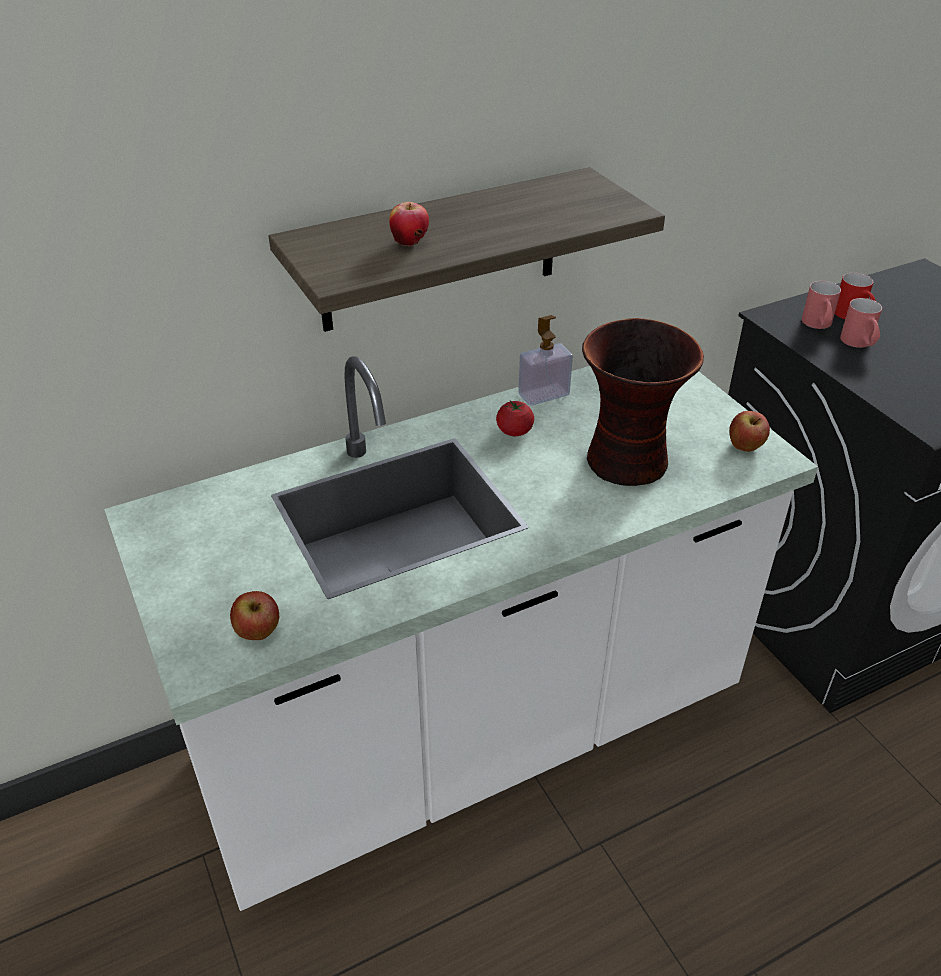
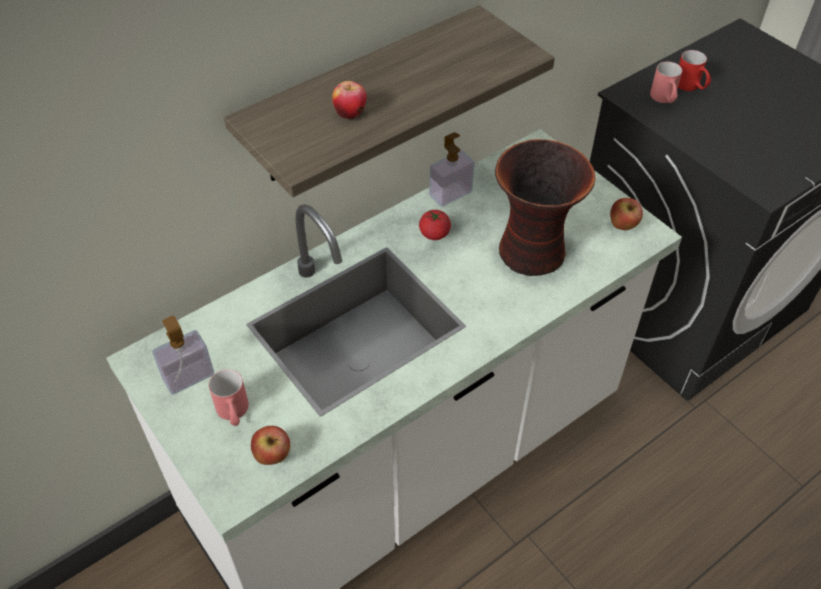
camera: 10 degrees left, 10 degrees up
red mug [840,298,882,348] -> red mug moved to [208,369,249,426]
none -> soap dispenser [152,316,214,395]

